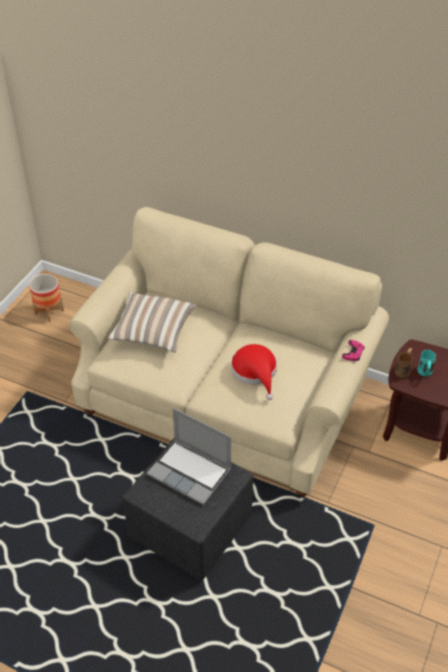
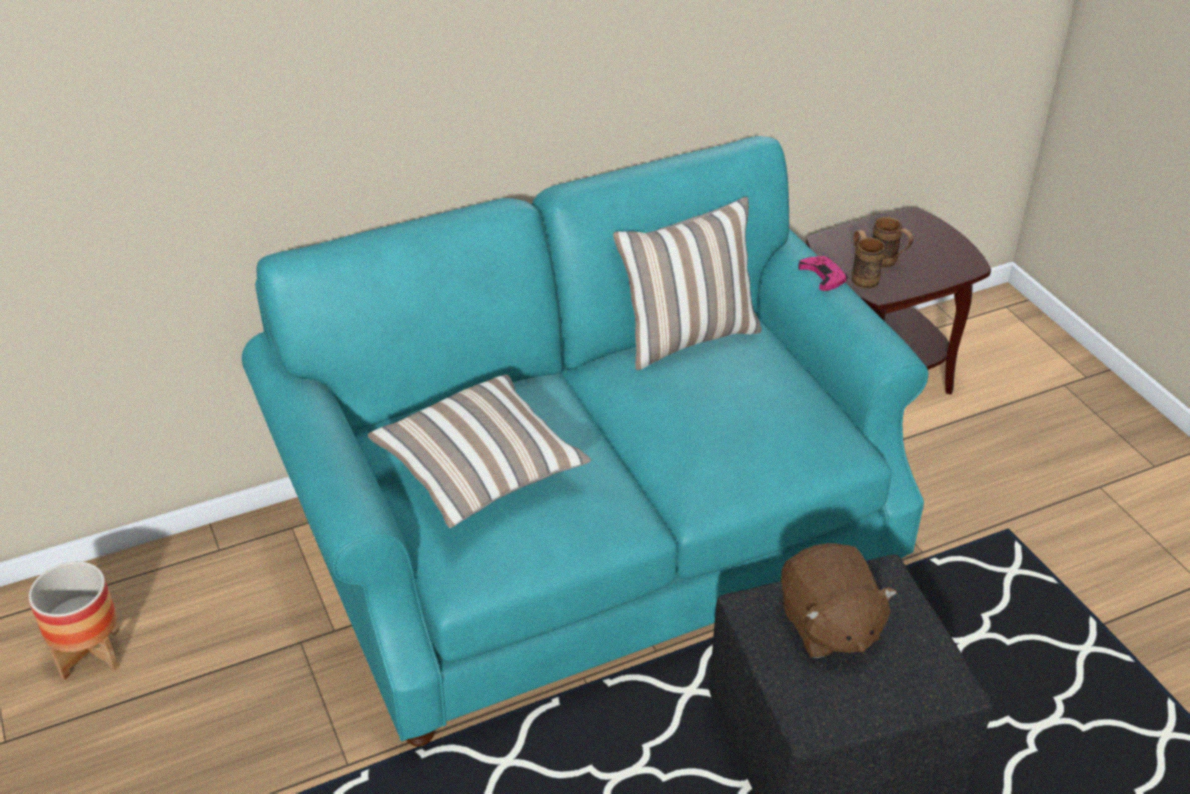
camera: 50 degrees left, 5 degrees down
beige sofa [69,207,389,497] -> turquoise sofa [242,136,928,747]
laptop [147,408,231,505] -> brown plush toy [781,543,897,658]
red hat [231,344,277,400] -> none
turquoise mug [417,350,436,376] -> brown mug [872,217,913,268]
none -> pillow [613,197,762,370]

